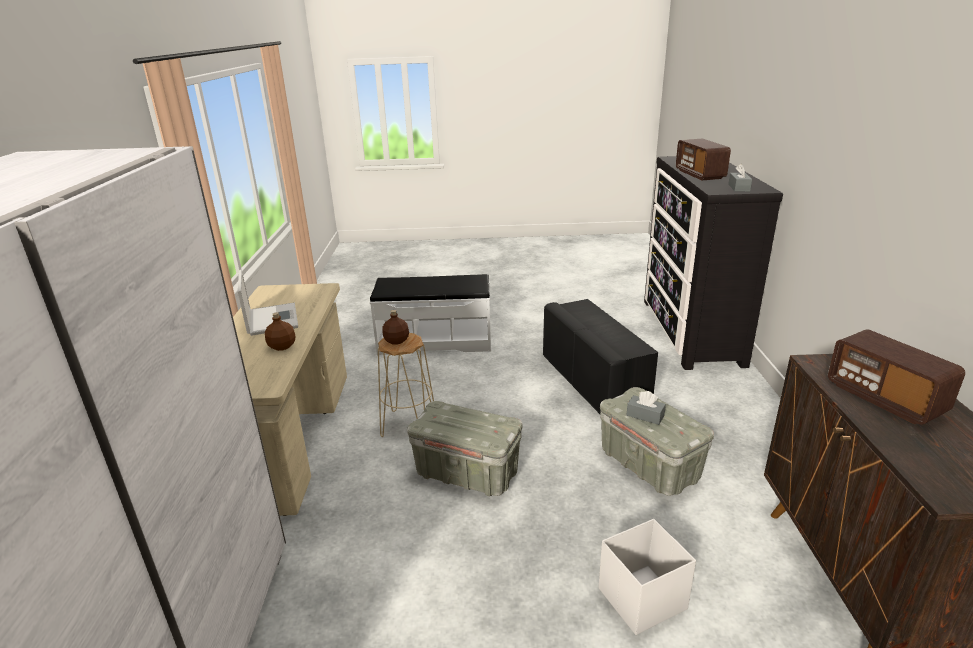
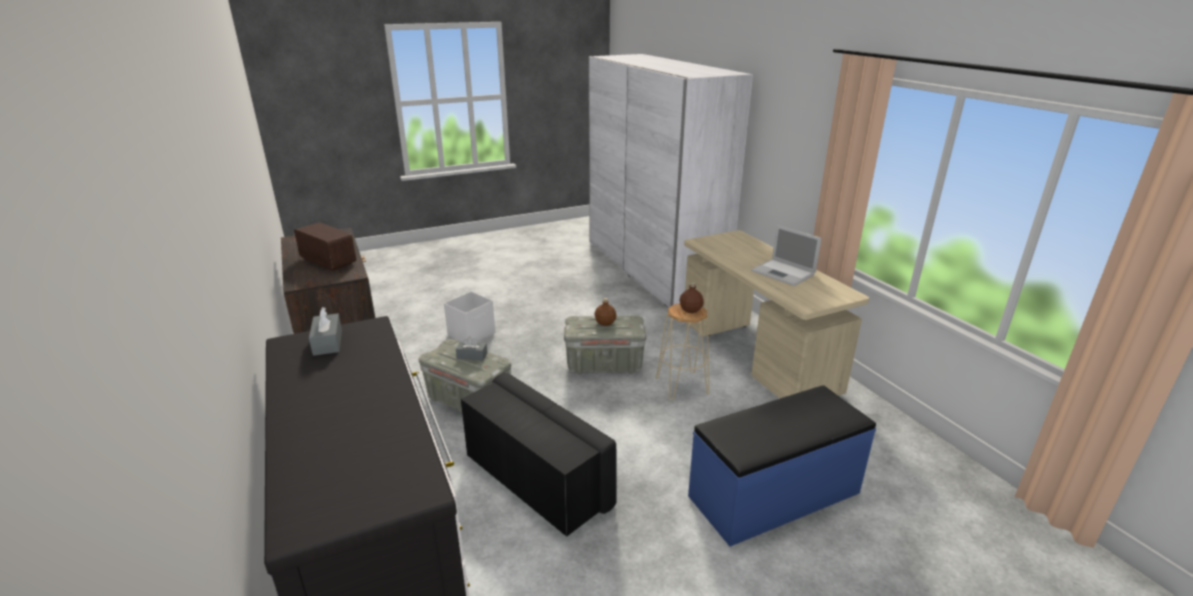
camera: 155 degrees right, 0 degrees up
brown bottle [265,312,295,351] -> brown bottle moved to [595,298,617,326]
white bench [370,274,491,355] -> blue bench [688,385,876,546]
radio [676,138,731,180] -> none

